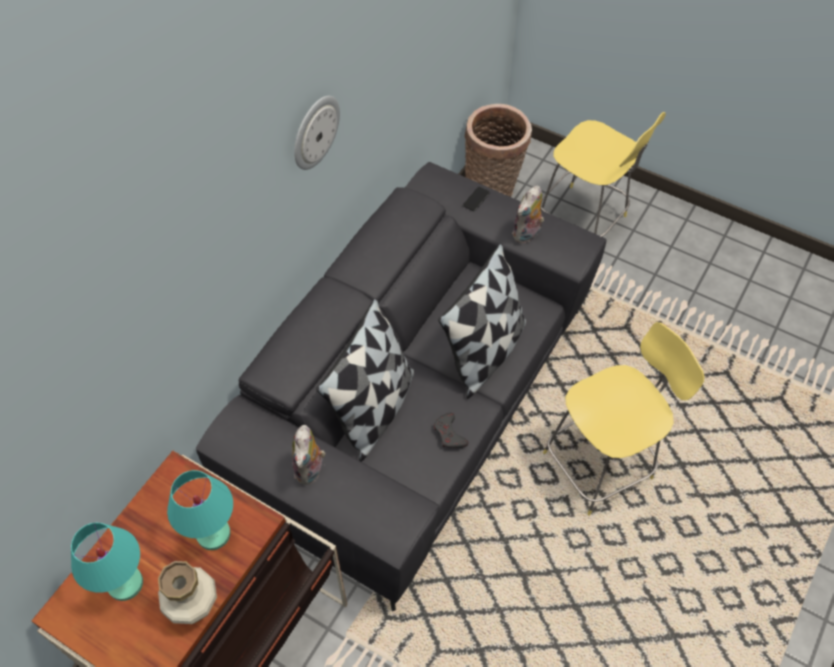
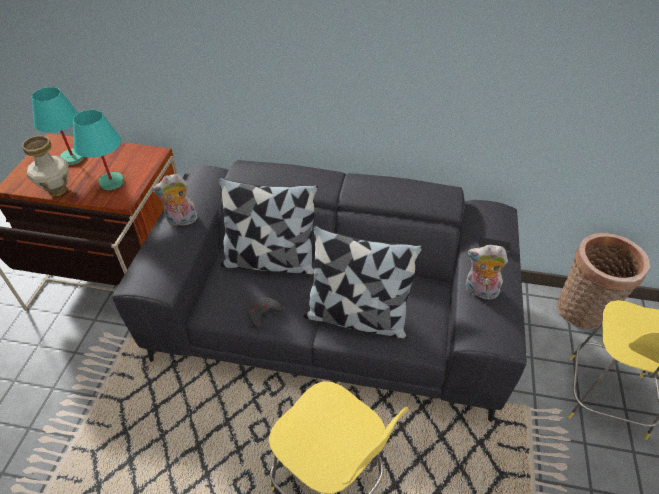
camera: 70 degrees right, 10 degrees down
wall clock [294,96,340,170] -> none

